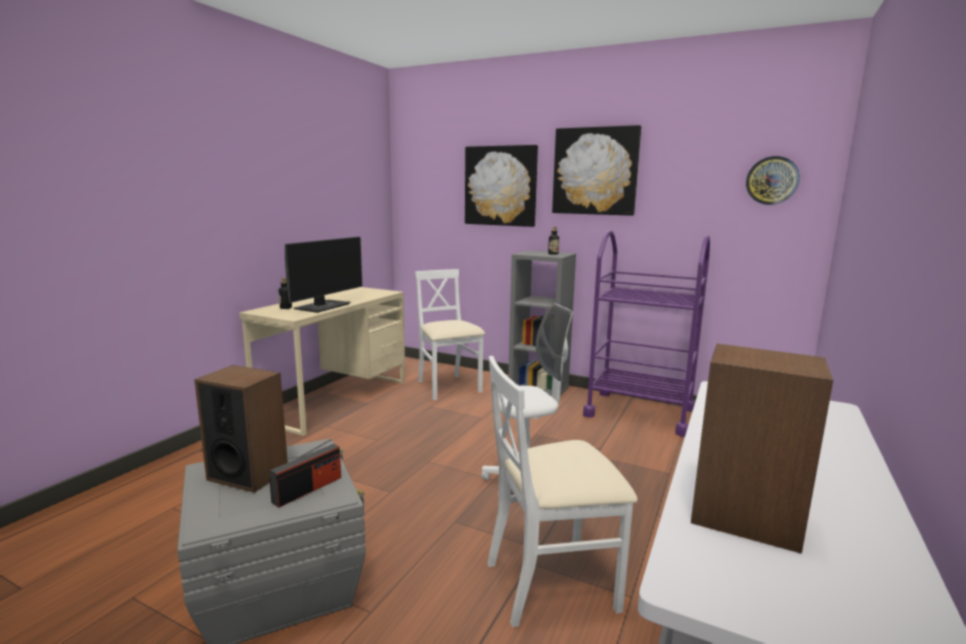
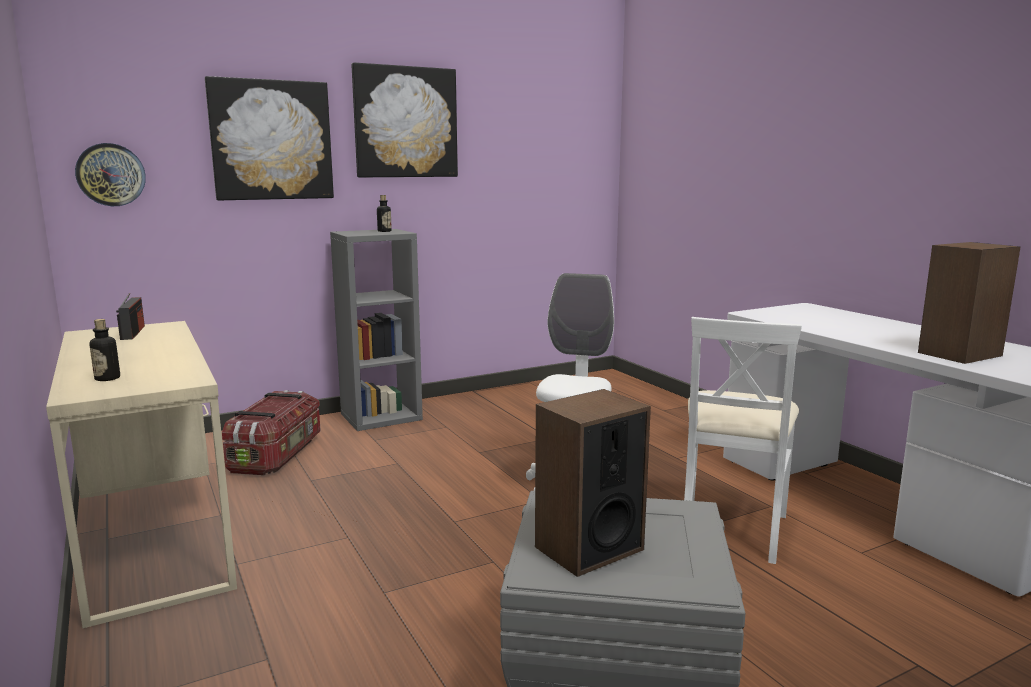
camera: 55 degrees left, 0 degrees up
radio [269,439,341,508] -> radio moved to [116,293,145,340]
monitor [285,237,362,313] -> none
white chair [415,269,485,400] -> storage box [222,390,321,475]
purple cart [583,230,710,437] -> none
wall clock [746,156,800,205] -> wall clock moved to [75,143,146,206]

